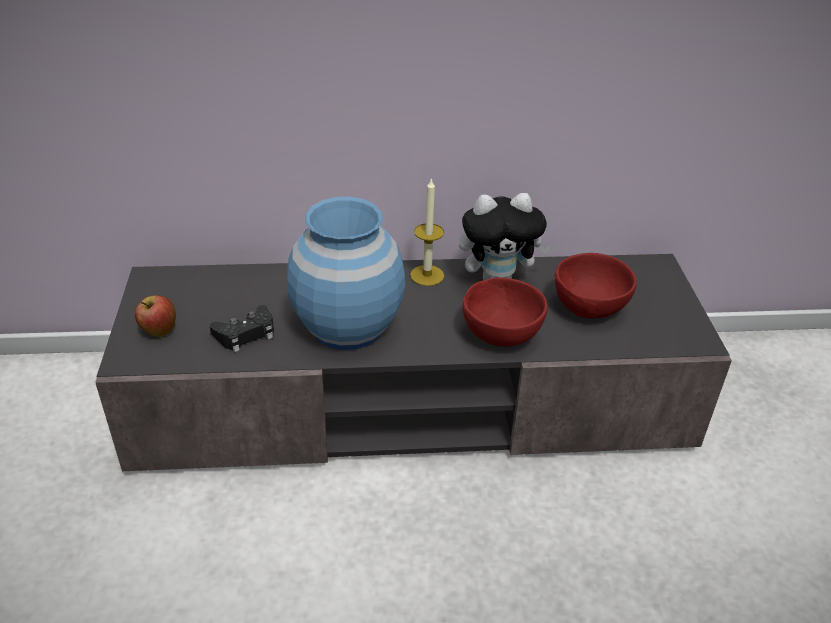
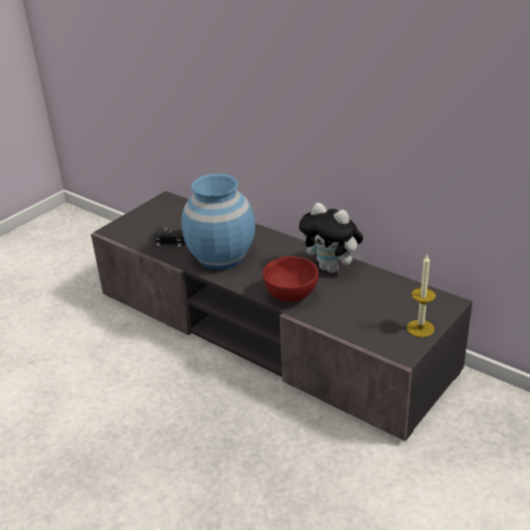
camera: 45 degrees right, 5 degrees down
apple [135,295,176,337] -> none
candle [410,178,444,286] -> candle moved to [407,255,436,337]
red bowl [555,253,637,318] -> none

